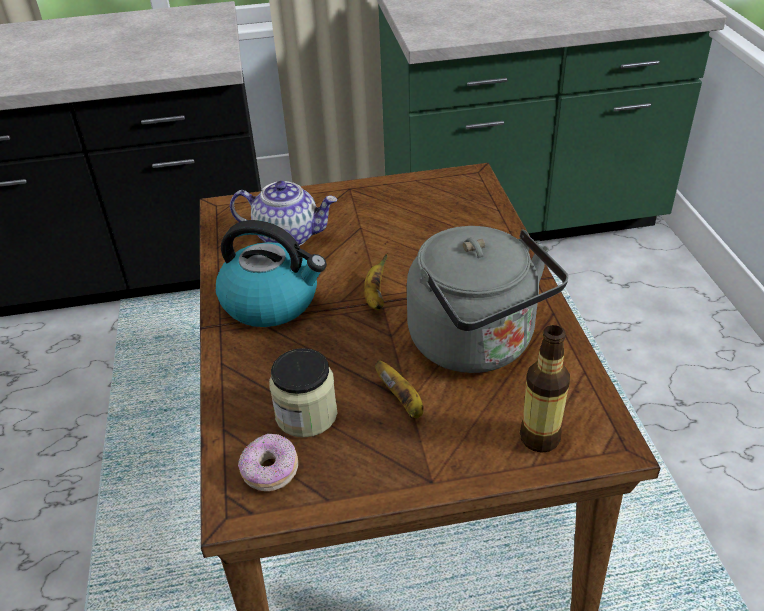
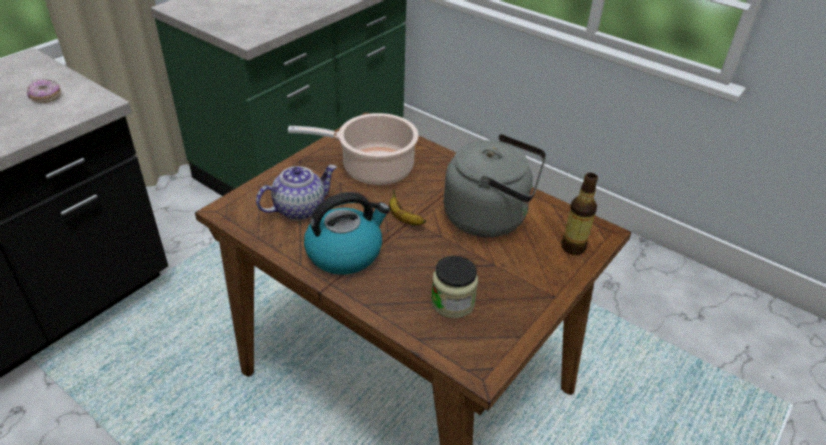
camera: 45 degrees left, 0 degrees up
donut [238,434,298,491] -> donut moved to [27,79,61,103]
banana [375,361,424,418] -> none
none -> cooking pot [288,113,419,185]

